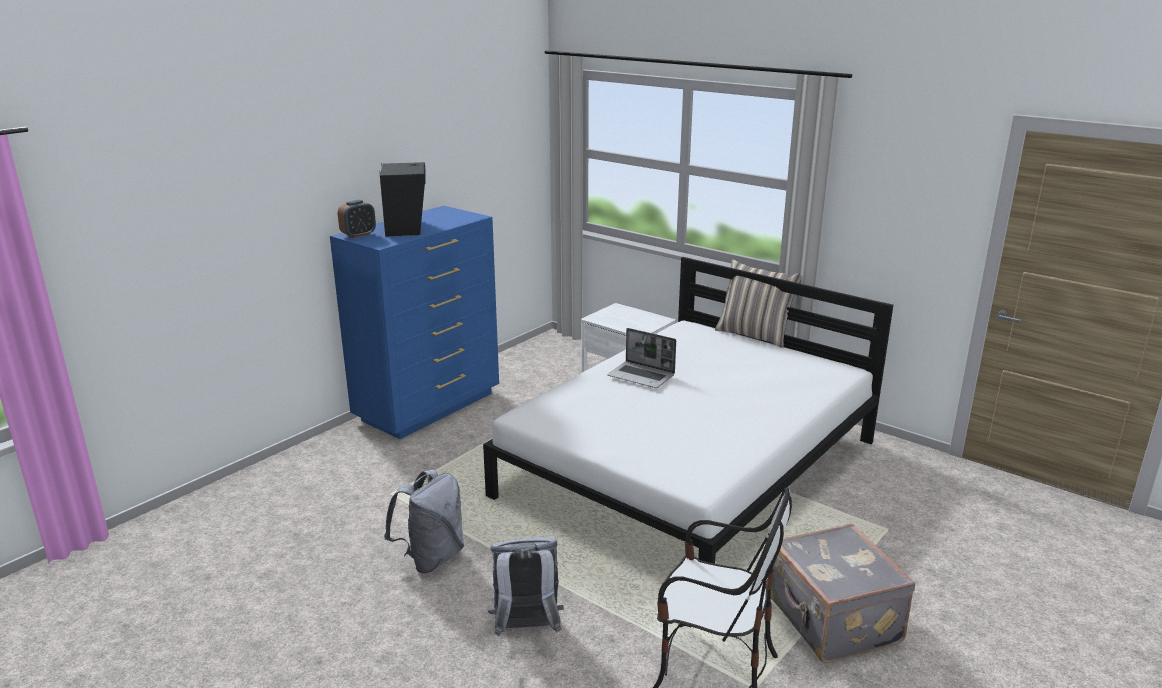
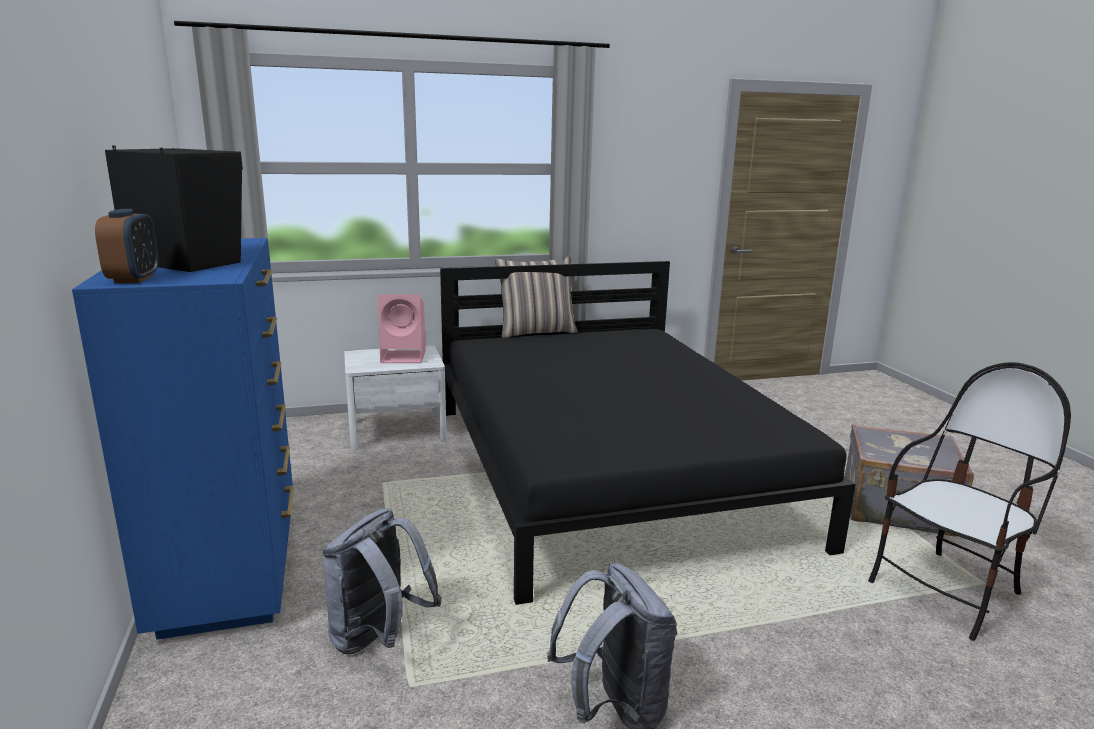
camera: 55 degrees left, 5 degrees down
white bed [483,257,893,564] -> black bed [440,261,856,605]
grey backpack [488,537,564,637] -> grey backpack moved to [323,508,442,654]
laptop [607,328,676,388] -> none
none -> pink speaker [378,294,426,363]

